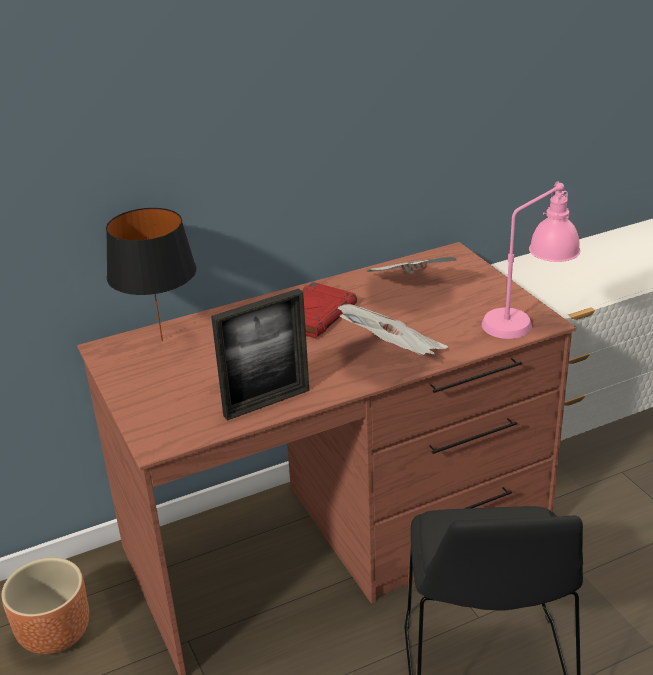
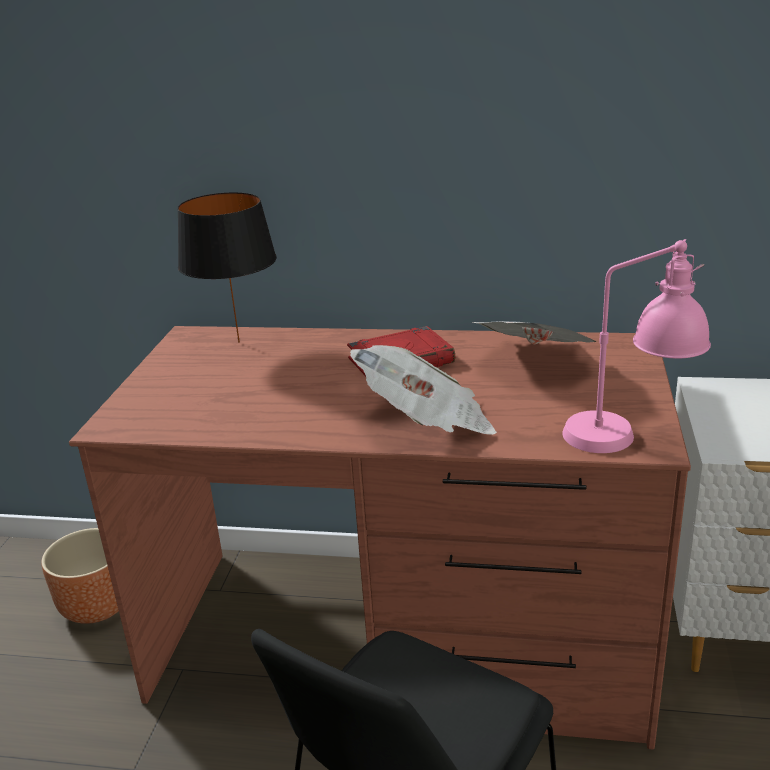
camera: 35 degrees right, 5 degrees down
picture frame [211,288,309,421] -> none

